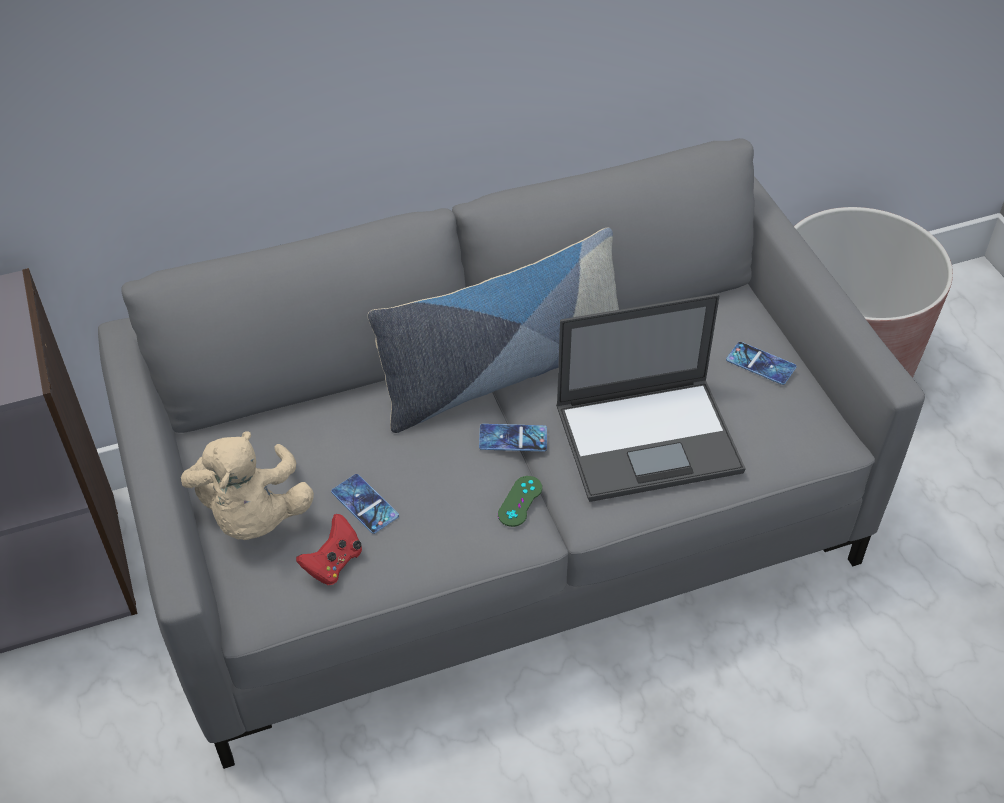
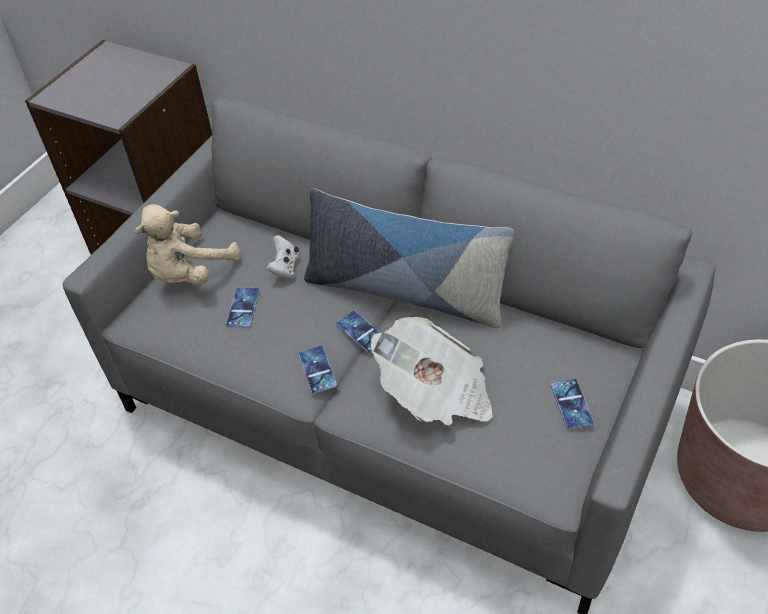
camera: 50 degrees right, 0 degrees up
red game controller [296,514,362,585] -> none
green game controller [498,476,542,527] -> phone [298,346,337,394]
laptop [556,294,746,502] -> newspaper [371,317,493,426]
none -> white game controller [266,235,299,279]

